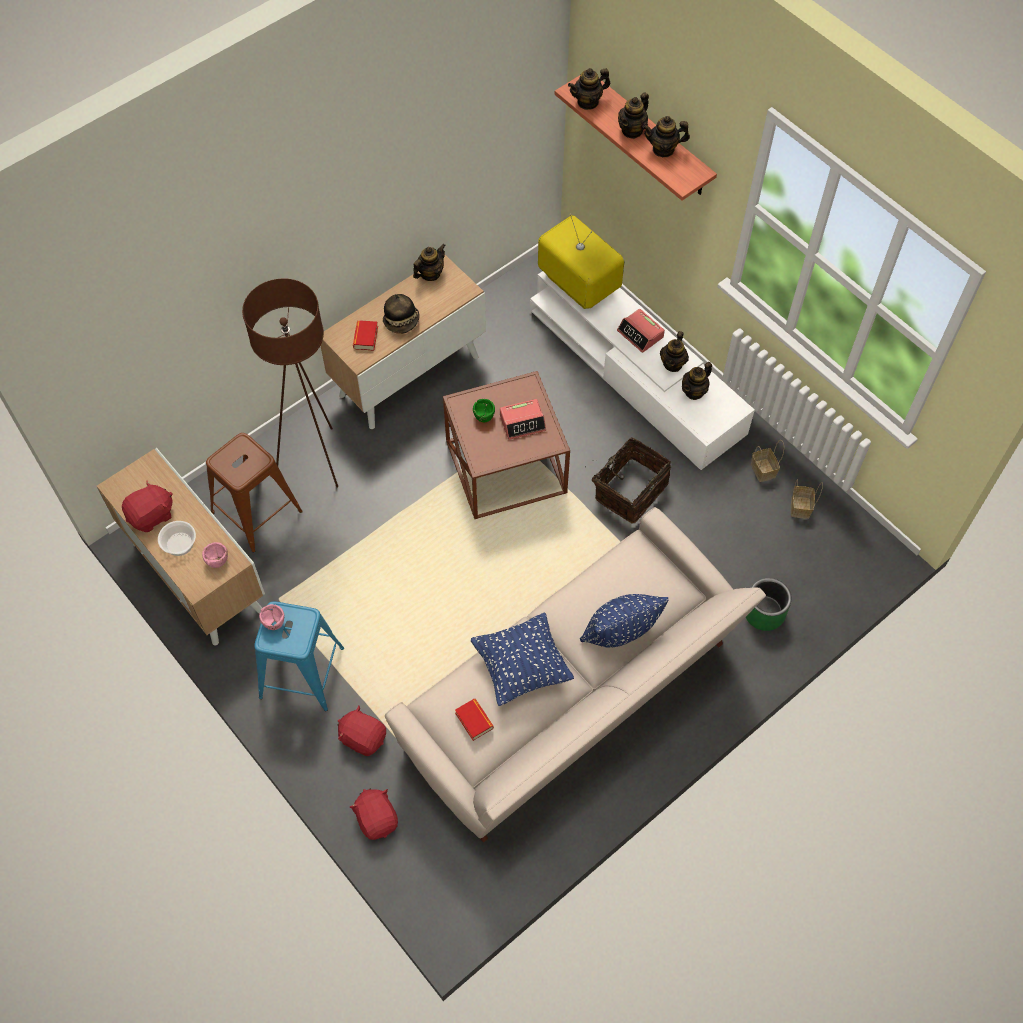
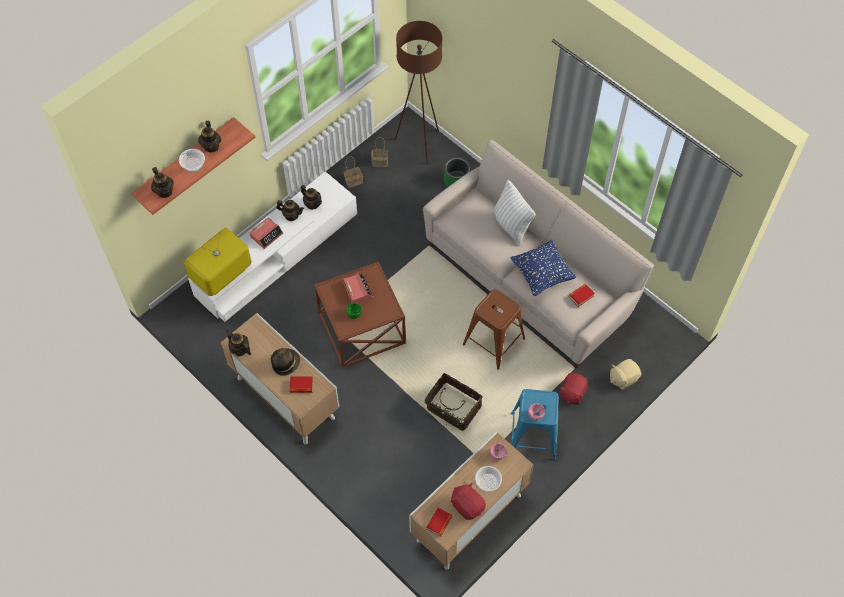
camera: 95 degrees left, 0 degrees up
brown stool [206,433,303,553] -> brown stool moved to [463,289,525,370]
brown floor lamp [242,278,338,488] -> brown floor lamp moved to [395,21,443,164]
red plush toy [350,789,398,840] -> beige plush toy [610,359,641,390]
blue pillow [580,594,669,648] -> white pillow [492,180,536,246]
basket [585,437,671,523] -> basket moved to [425,373,483,431]
teapot [618,92,649,139] -> bowl [179,149,205,173]
none -> book [427,508,452,537]

